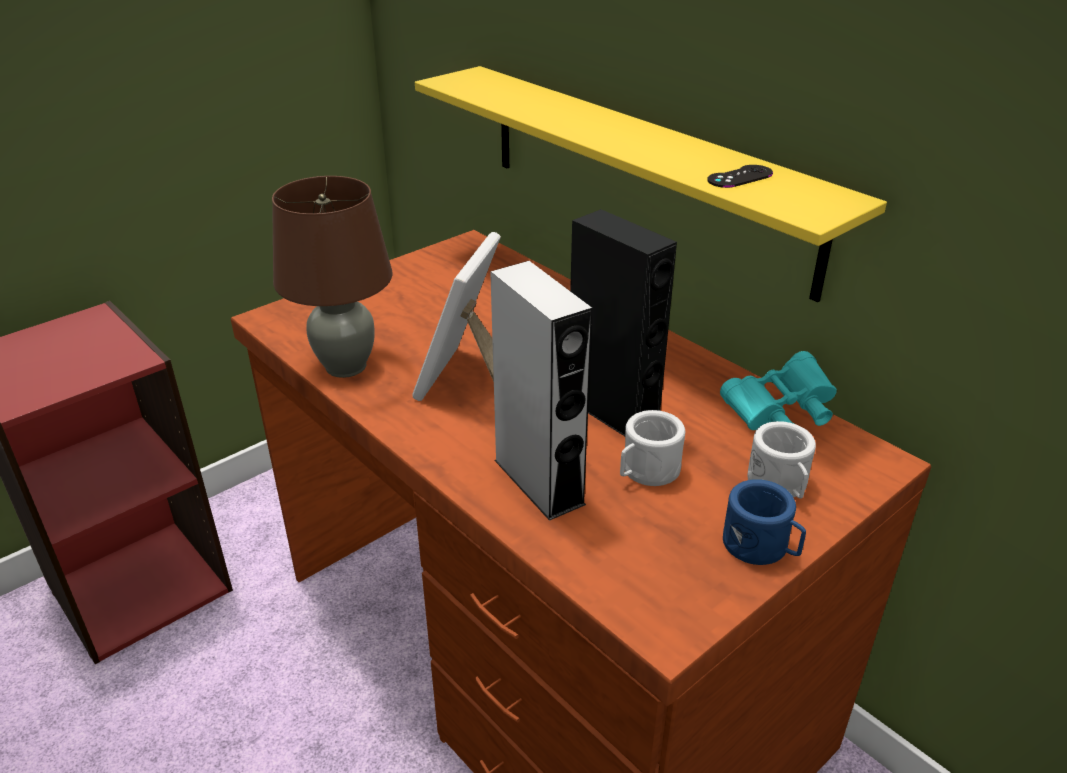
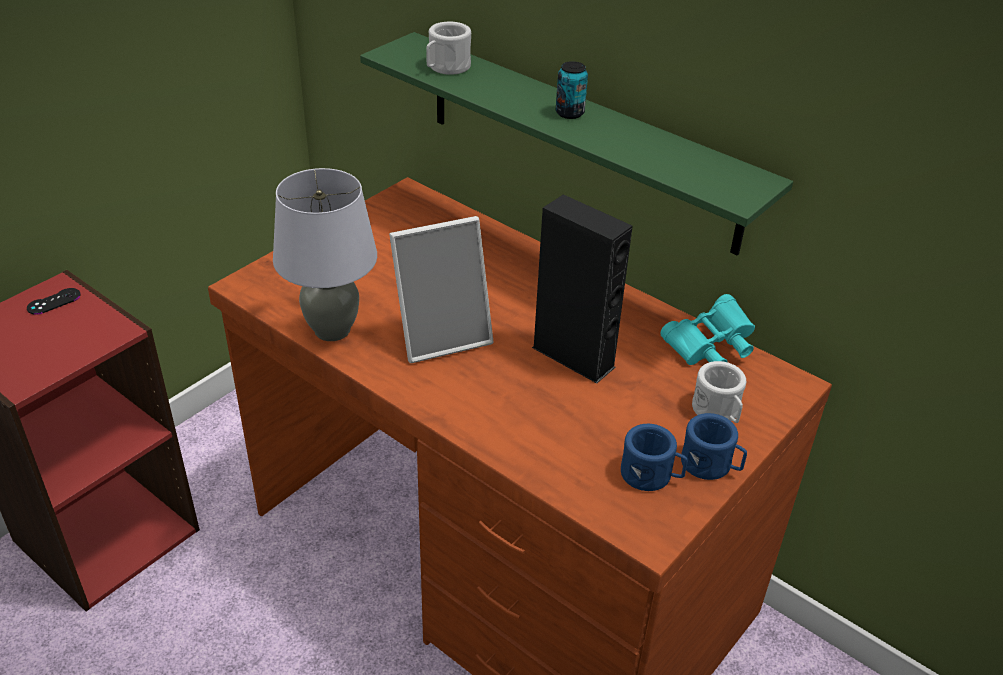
camera: 10 degrees left, 5 degrees up
brown table lamp [272,176,392,378] -> grey table lamp [273,168,377,341]
picture frame [412,232,501,401] -> picture frame turned 120 degrees counterclockwise [389,216,493,363]
yellow shelf [415,66,887,302] -> green shelf [360,32,793,256]
grey speaker [490,261,592,521] -> none
white mug [620,410,685,486] -> white mug moved to [426,22,471,75]
black game controller [707,165,773,188] -> black game controller moved to [27,288,81,315]
none -> can [556,61,588,119]
none -> blue mug [621,424,688,491]

